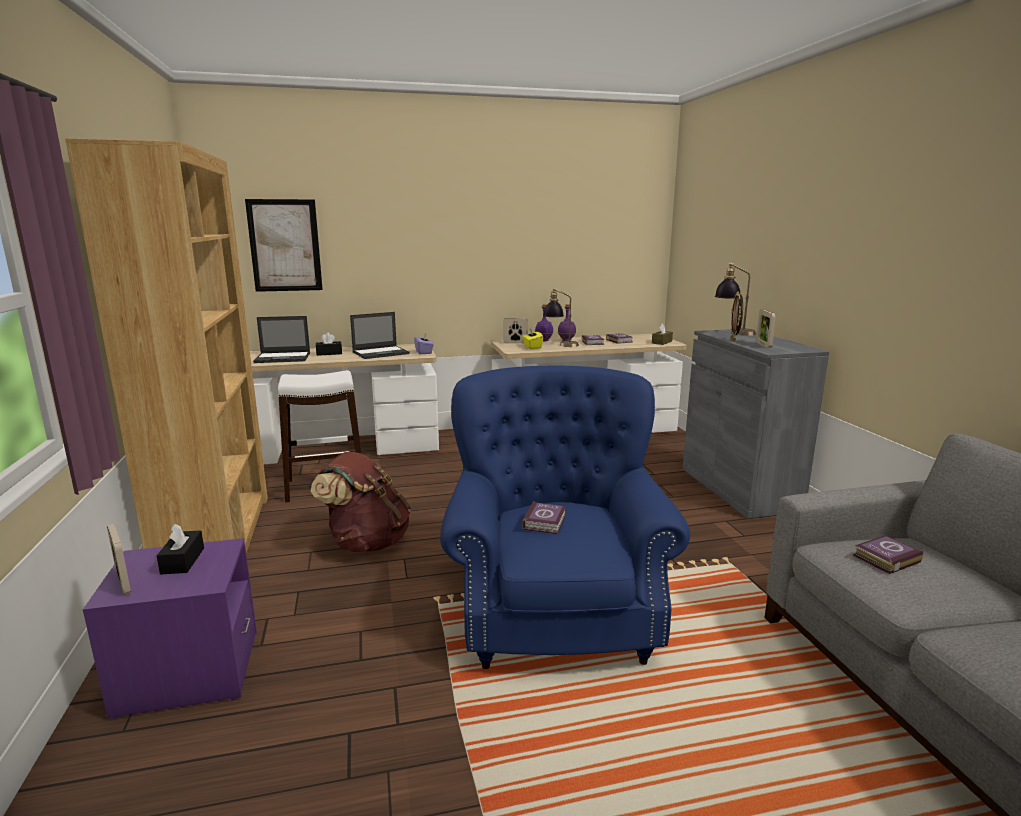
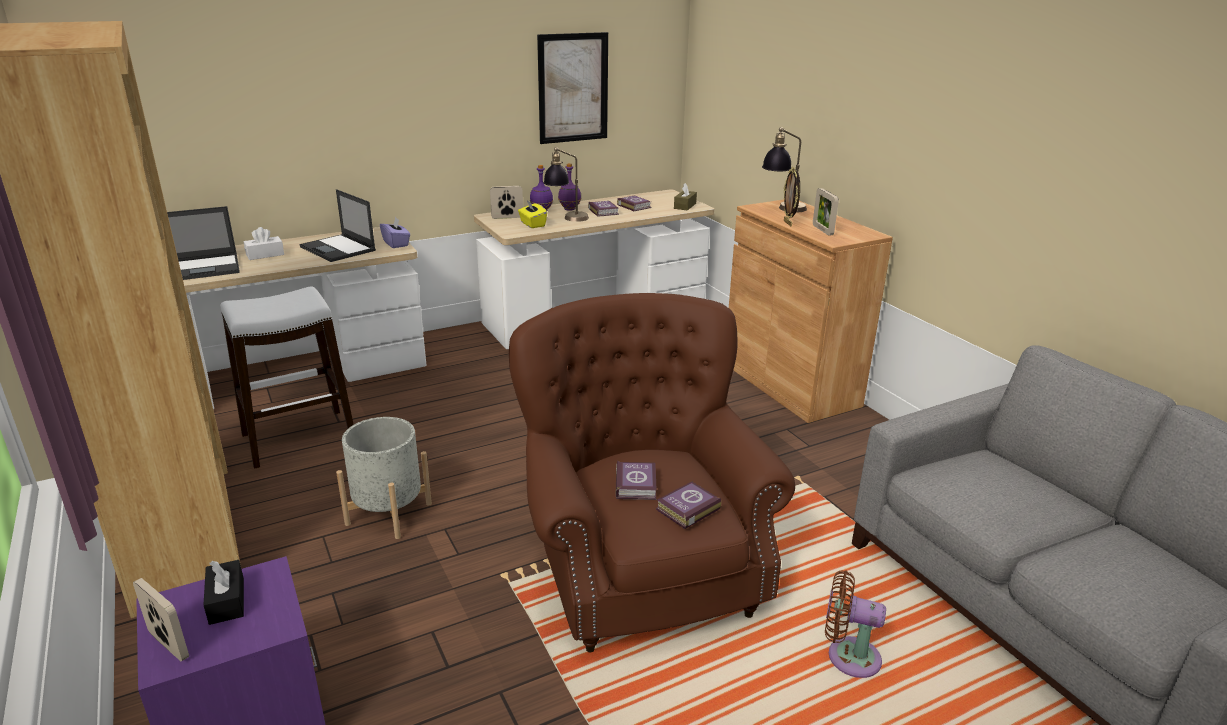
camera: 15 degrees left, 10 degrees up
picture [245,199,323,292] -> picture moved to [537,32,608,144]
brown backpack [310,452,411,552] -> grey planter [336,417,432,539]
black tissue box [316,333,342,356] -> white tissue box [244,227,284,260]
laptop [350,312,410,359] -> laptop turned 90 degrees clockwise [300,189,376,262]
blue armchair [440,366,690,669] -> brown armchair [509,293,795,653]
grey cabinet [683,329,829,519] -> brown cabinet [729,200,893,423]
book [853,535,923,574] -> book moved to [656,481,721,529]
none -> brown fan [825,570,886,678]

